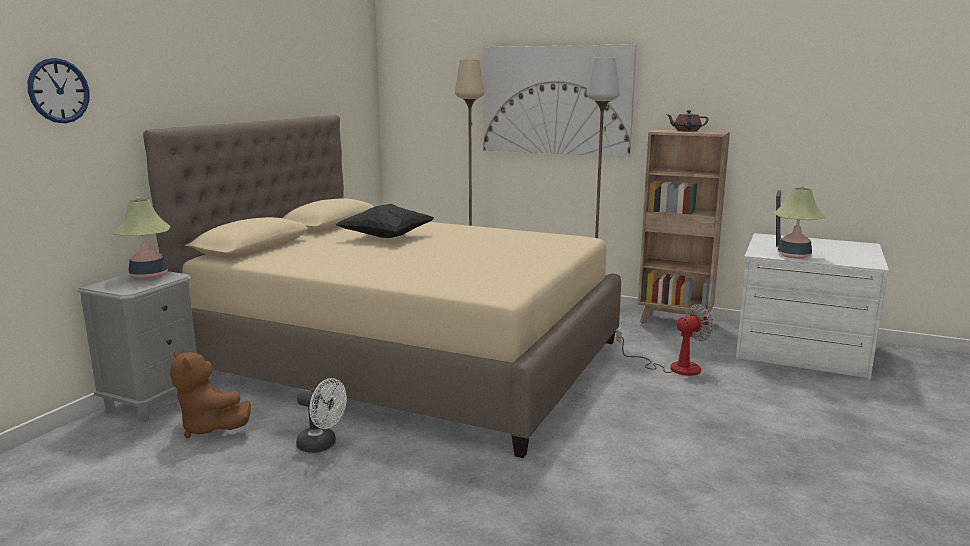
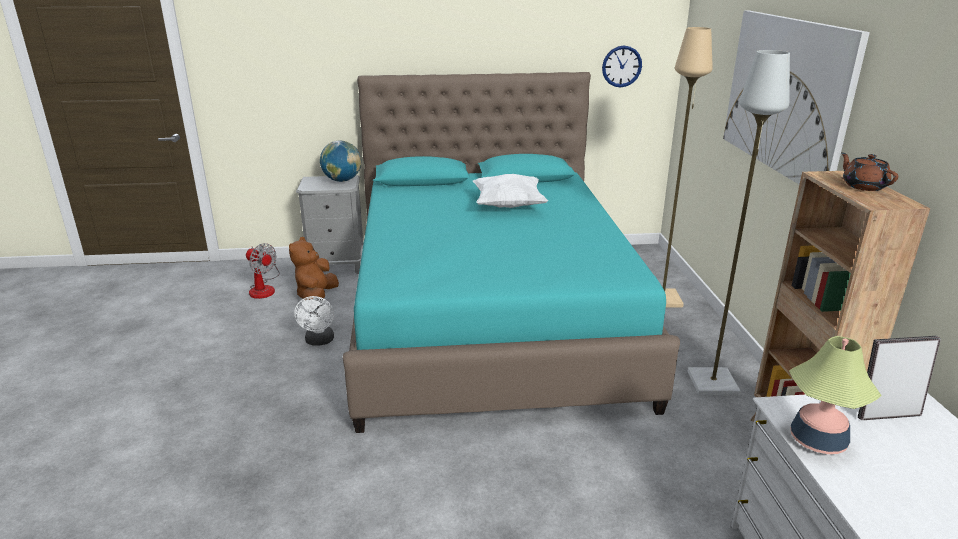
camera: 60 degrees right, 10 degrees up
wall clock [28,58,89,123] -> wall clock moved to [602,46,642,88]
table lamp [114,197,170,279] -> globe [320,141,361,182]
beige bed [143,115,621,458] -> turquoise bed [343,72,680,433]
black pillow [335,204,434,238] -> white pillow [473,174,548,208]
fan [616,304,714,376] -> fan moved to [246,243,280,299]

